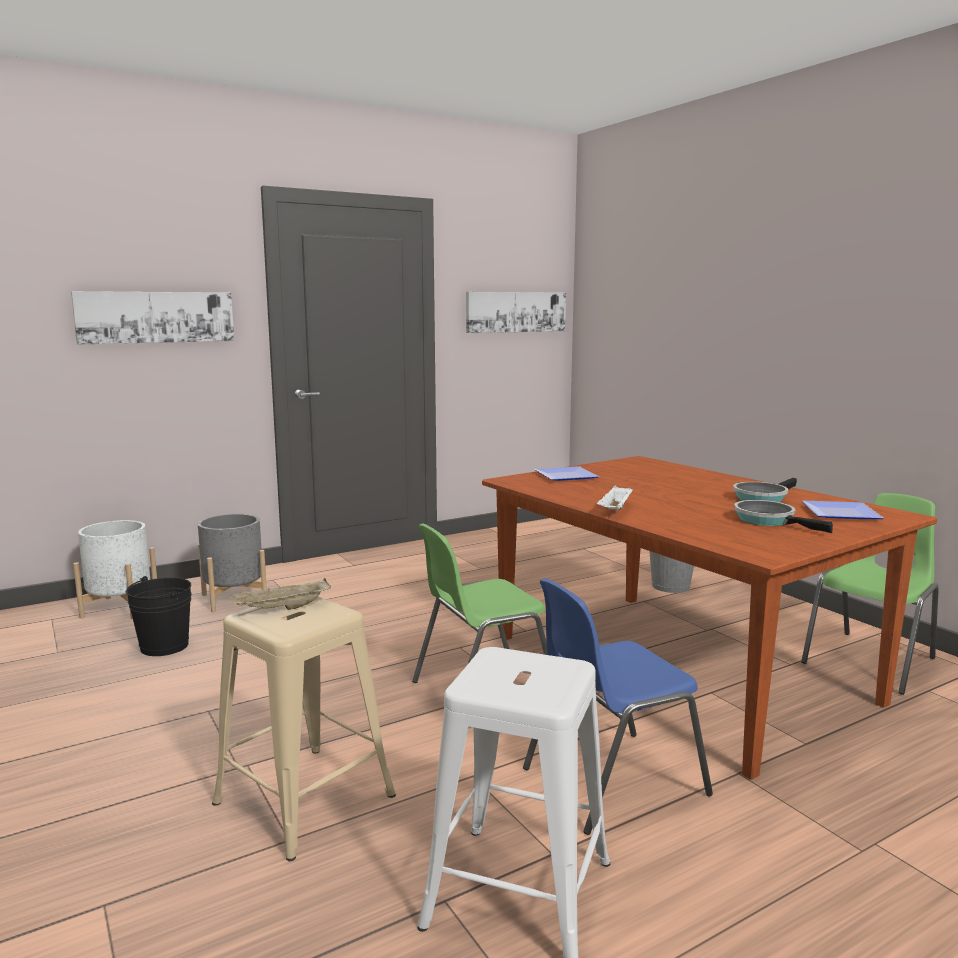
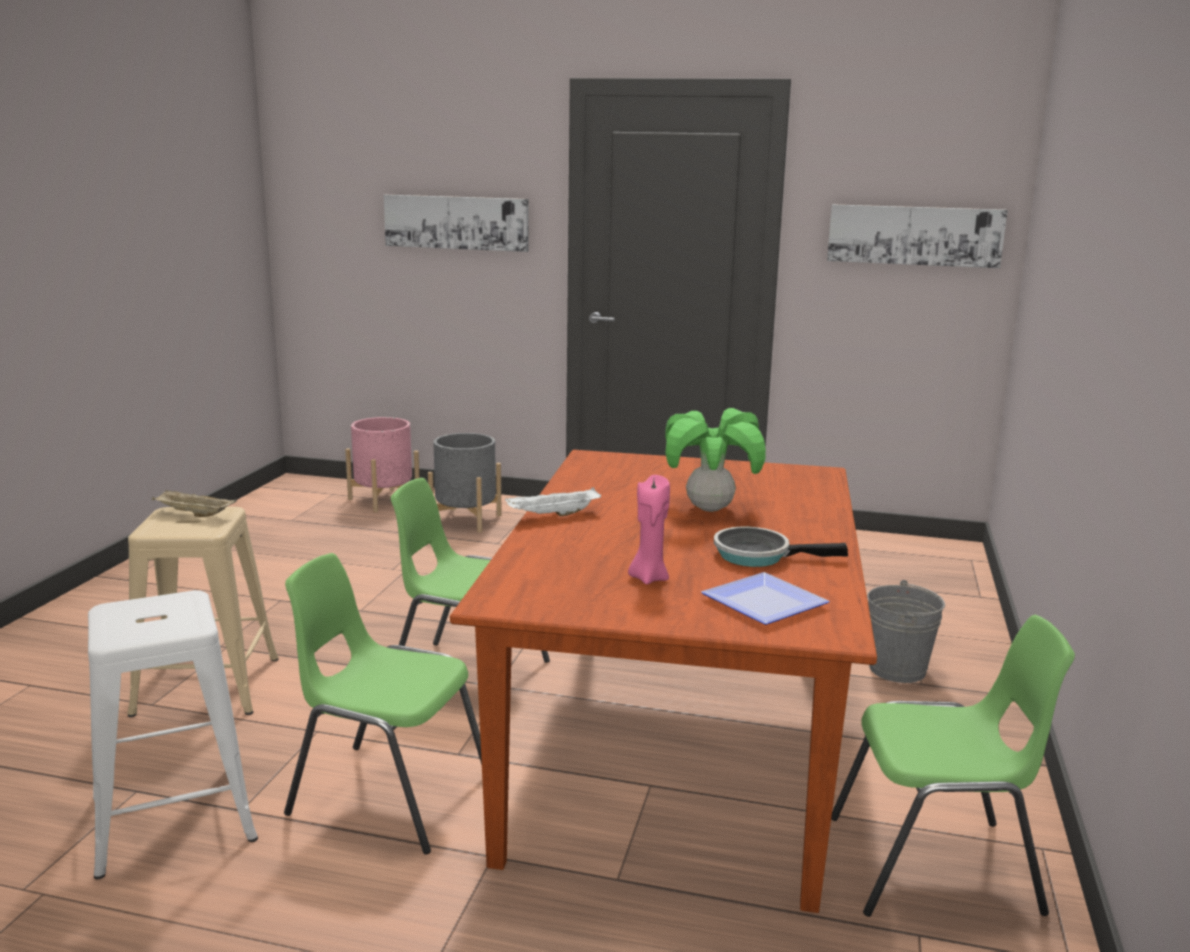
camera: 45 degrees right, 5 degrees up
white planter [73,520,157,619] -> pink planter [345,417,419,512]
black bucket [126,576,192,656] -> none
blue chair [523,578,713,835] -> green chair [284,553,482,854]
plate [535,466,599,481] -> none
frying pan [734,500,833,533] -> pink candle [628,475,670,585]
none -> potted plant [665,408,766,512]

